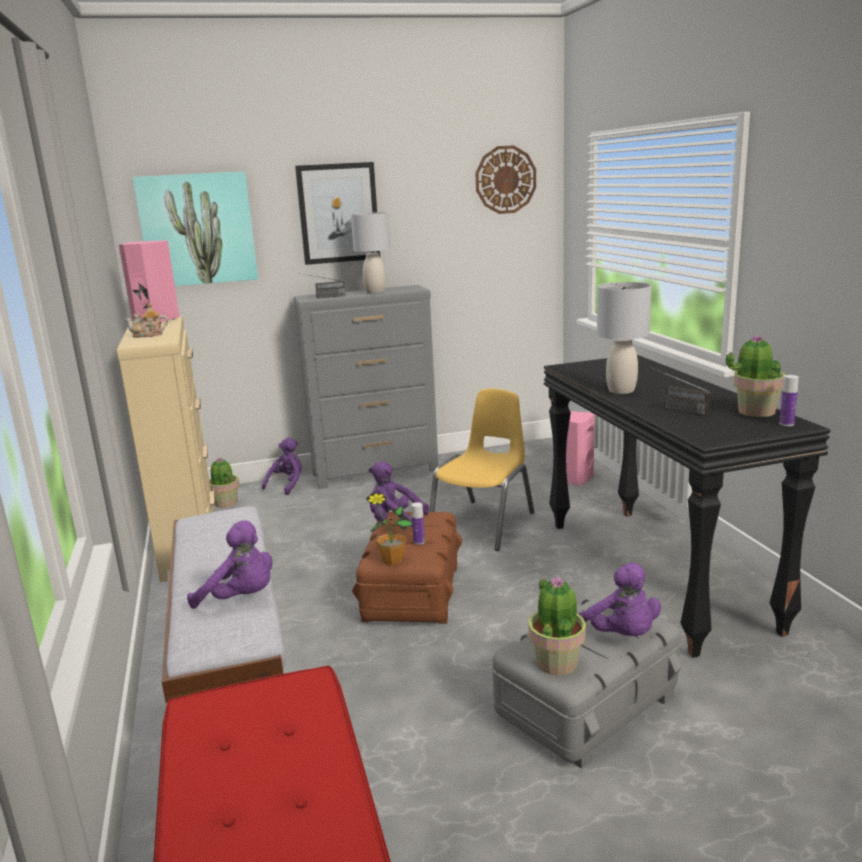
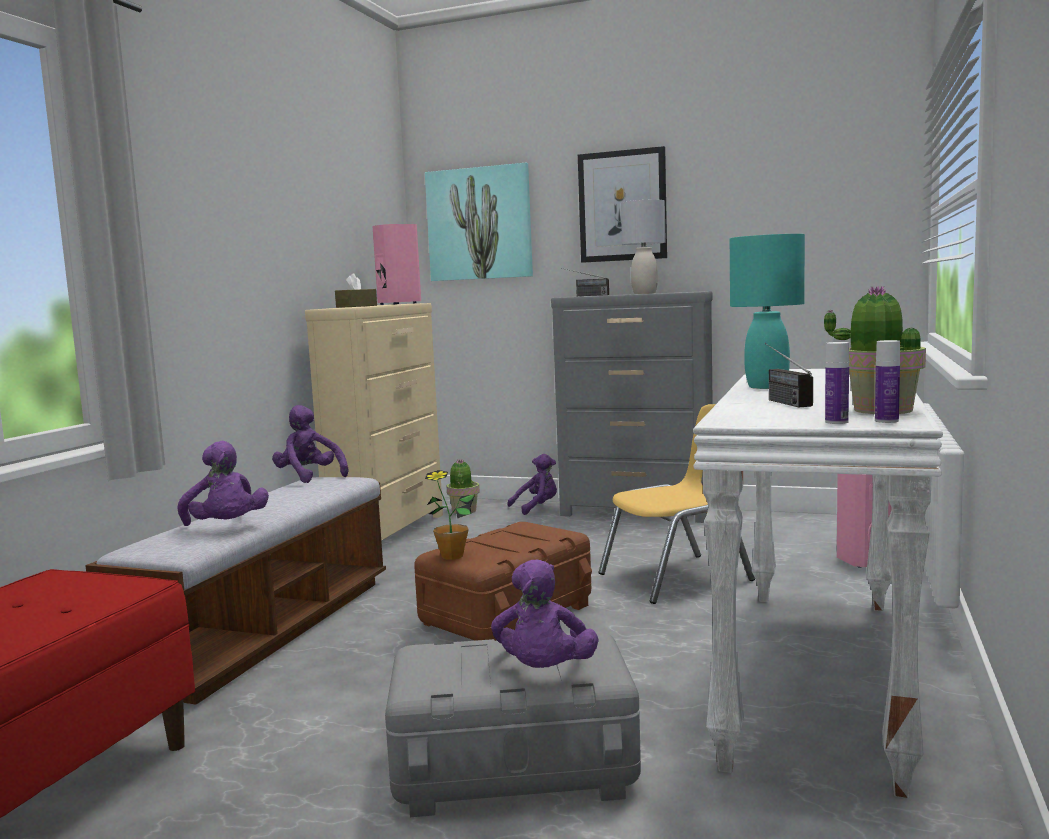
camera: 35 degrees right, 10 degrees down
teapot [125,303,168,337] -> brown tissue box [335,273,377,308]
purple plush toy [369,461,429,528] -> purple plush toy moved to [272,405,348,483]
bottle [412,502,425,545] -> bottle moved to [825,342,849,424]
wall clock [476,145,536,214] -> none
potted plant [528,576,586,676] -> none
black console table [544,355,831,658] -> white console table [693,369,943,799]
grey table lamp [597,282,651,394] -> turquoise table lamp [730,234,805,389]

